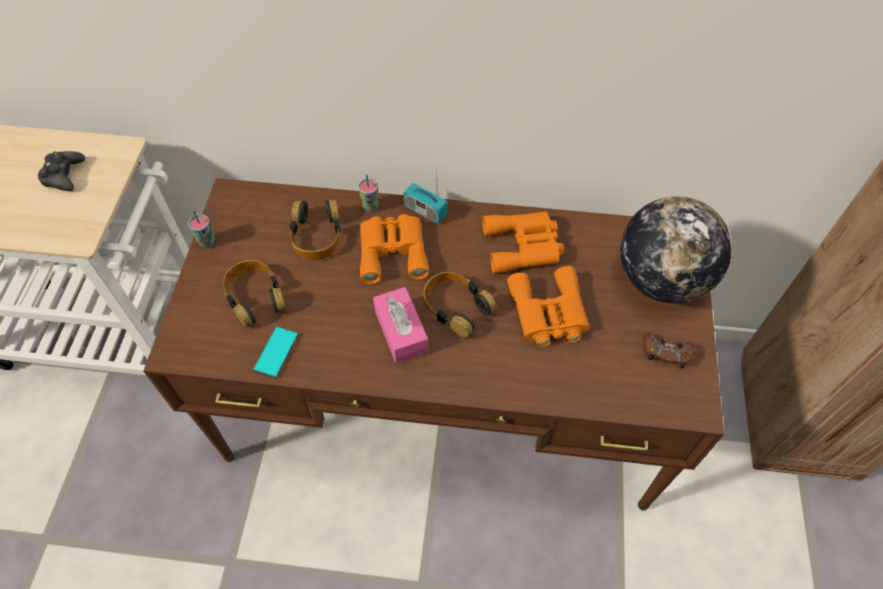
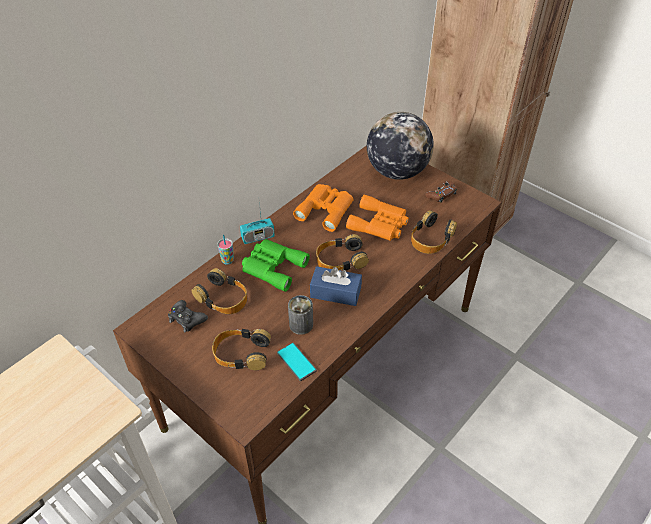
camera: 55 degrees left, 10 degrees down
black game controller [38,151,85,191] -> black game controller moved to [168,300,208,332]
cup [188,211,215,248] -> none
orange binoculars [360,214,429,284] -> green binoculars [242,239,310,292]
pink tissue box [373,287,428,364] -> blue tissue box [310,266,362,306]
none -> can [288,295,313,335]
none -> headphones [411,210,457,254]

